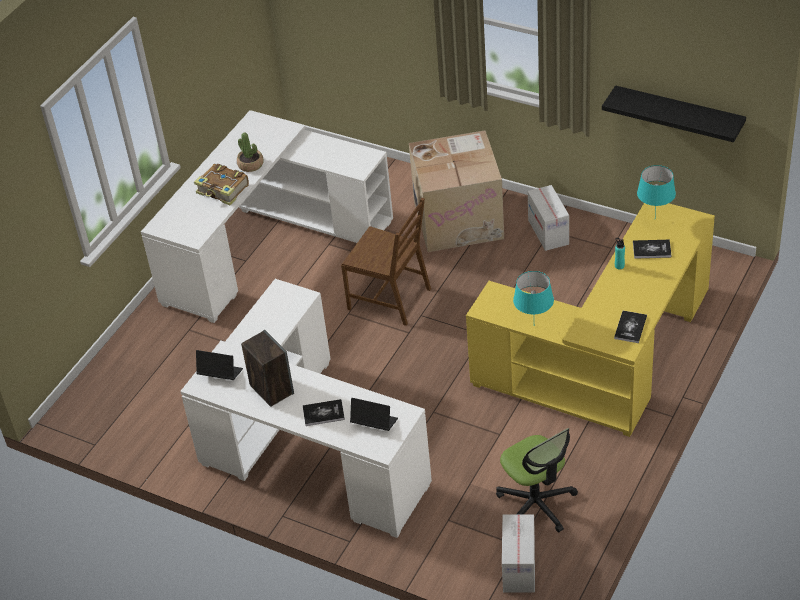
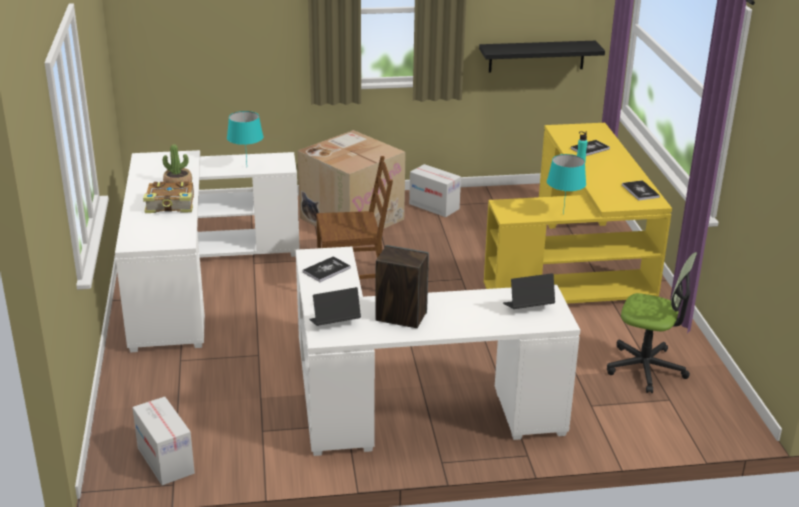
camera: 40 degrees left, 15 degrees down
book [303,399,345,426] -> book moved to [303,256,350,282]
cardboard box [502,515,535,593] -> cardboard box moved to [132,397,195,485]
turquoise table lamp [637,165,676,216] -> turquoise table lamp moved to [227,111,264,163]

